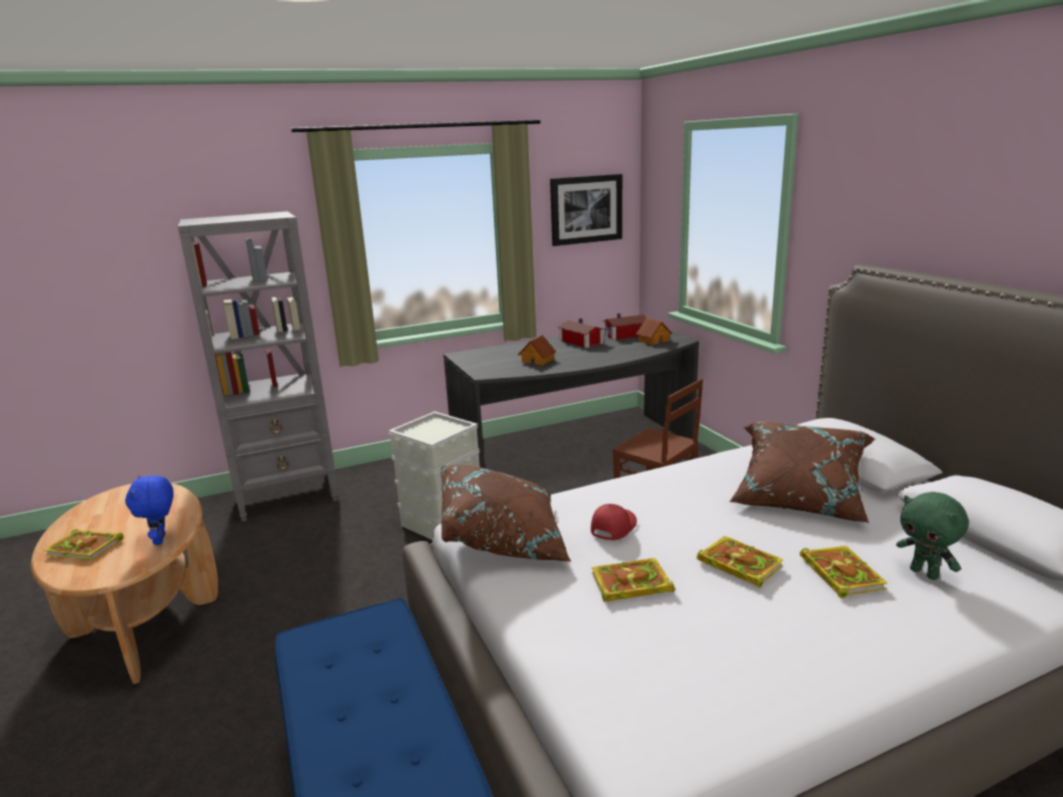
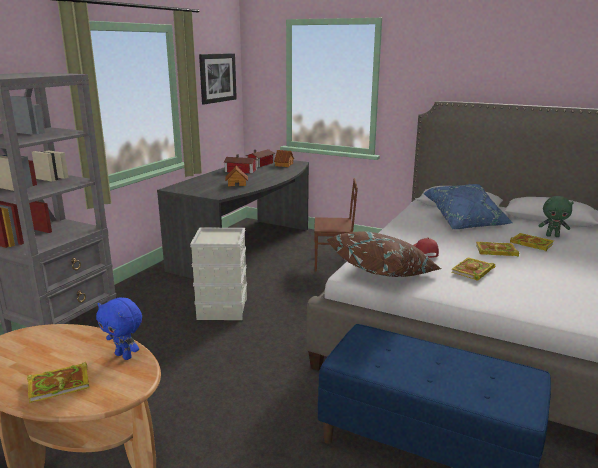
camera: 40 degrees left, 0 degrees up
brown pillow [729,421,875,523] -> blue pillow [423,184,512,229]

